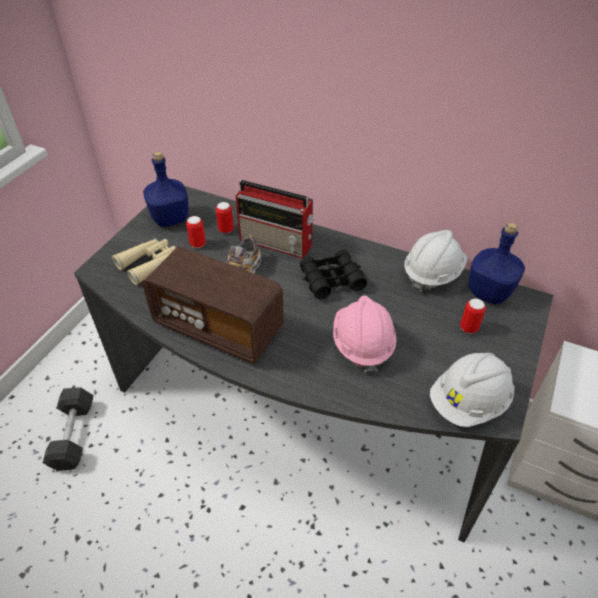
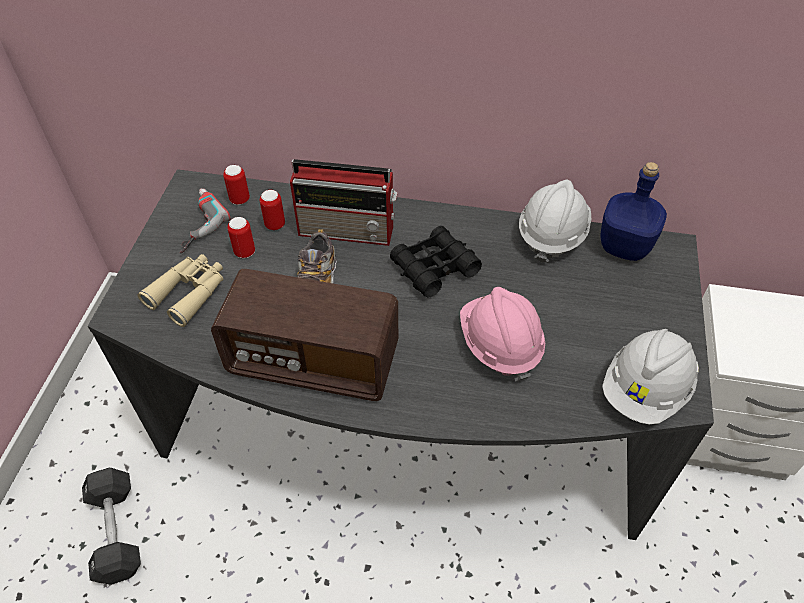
camera: 15 degrees left, 5 degrees up
blue bottle [143,152,188,227] -> power drill [180,188,231,254]
can [460,299,486,334] -> can moved to [223,165,250,205]

